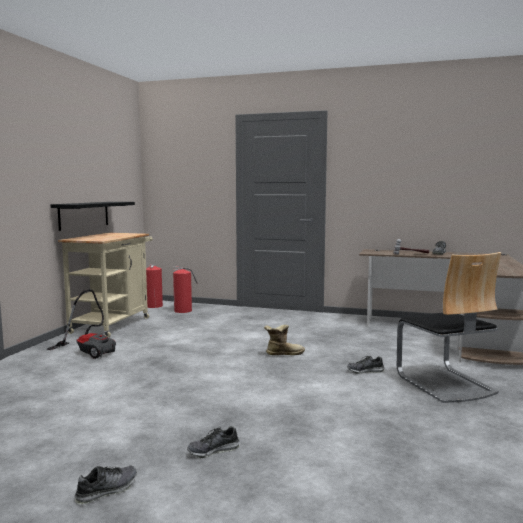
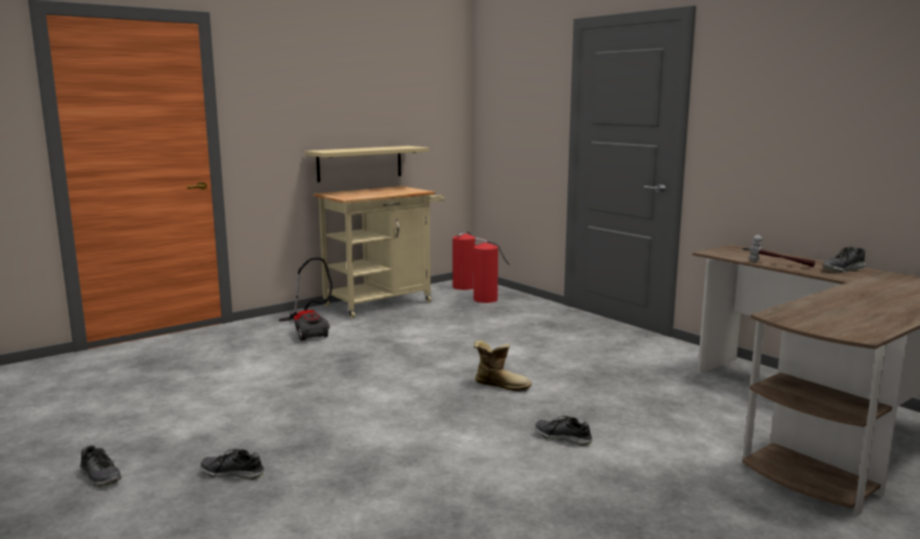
camera: 35 degrees right, 5 degrees up
black shelf [51,202,135,231] -> beige shelf [305,146,429,182]
shoe [75,465,137,505] -> shoe turned 45 degrees clockwise [80,445,122,487]
chair [397,252,501,403] -> none

